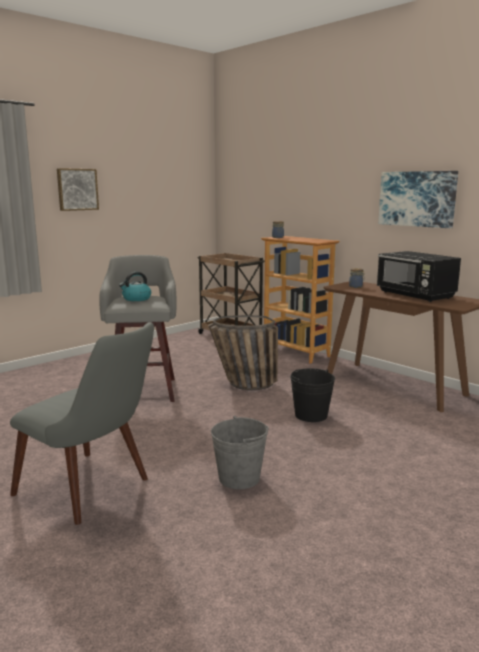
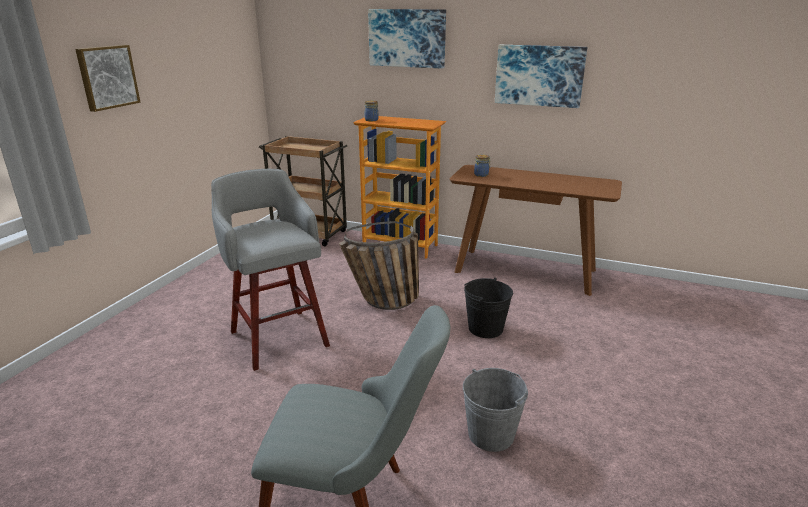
camera: 25 degrees left, 10 degrees up
kettle [119,272,151,301] -> none
black microwave [377,251,461,302] -> none
none -> picture [368,9,446,69]

